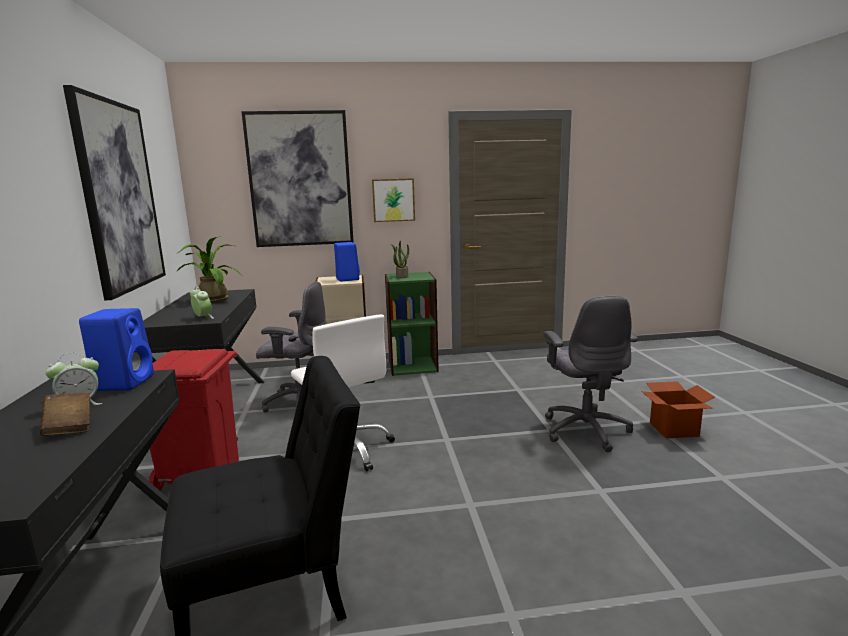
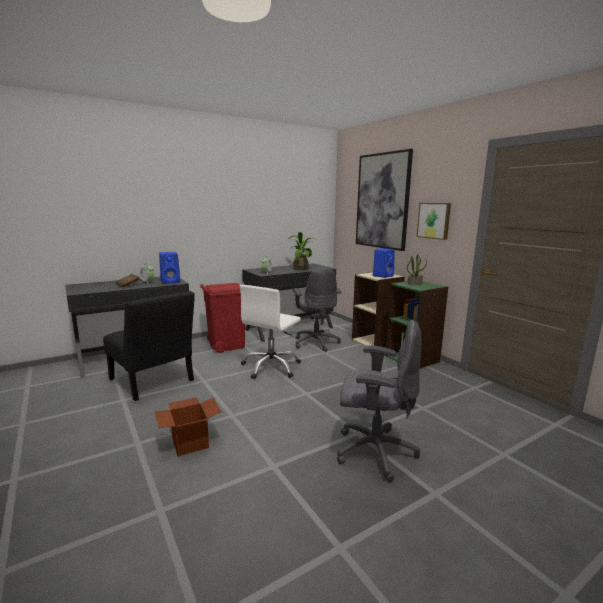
camera: 65 degrees right, 0 degrees up
picture [63,85,166,300] -> none
grey office chair [543,296,638,452] -> grey office chair turned 135 degrees counterclockwise [337,320,421,482]
cardboard box [641,381,715,438] -> cardboard box moved to [154,397,222,456]

